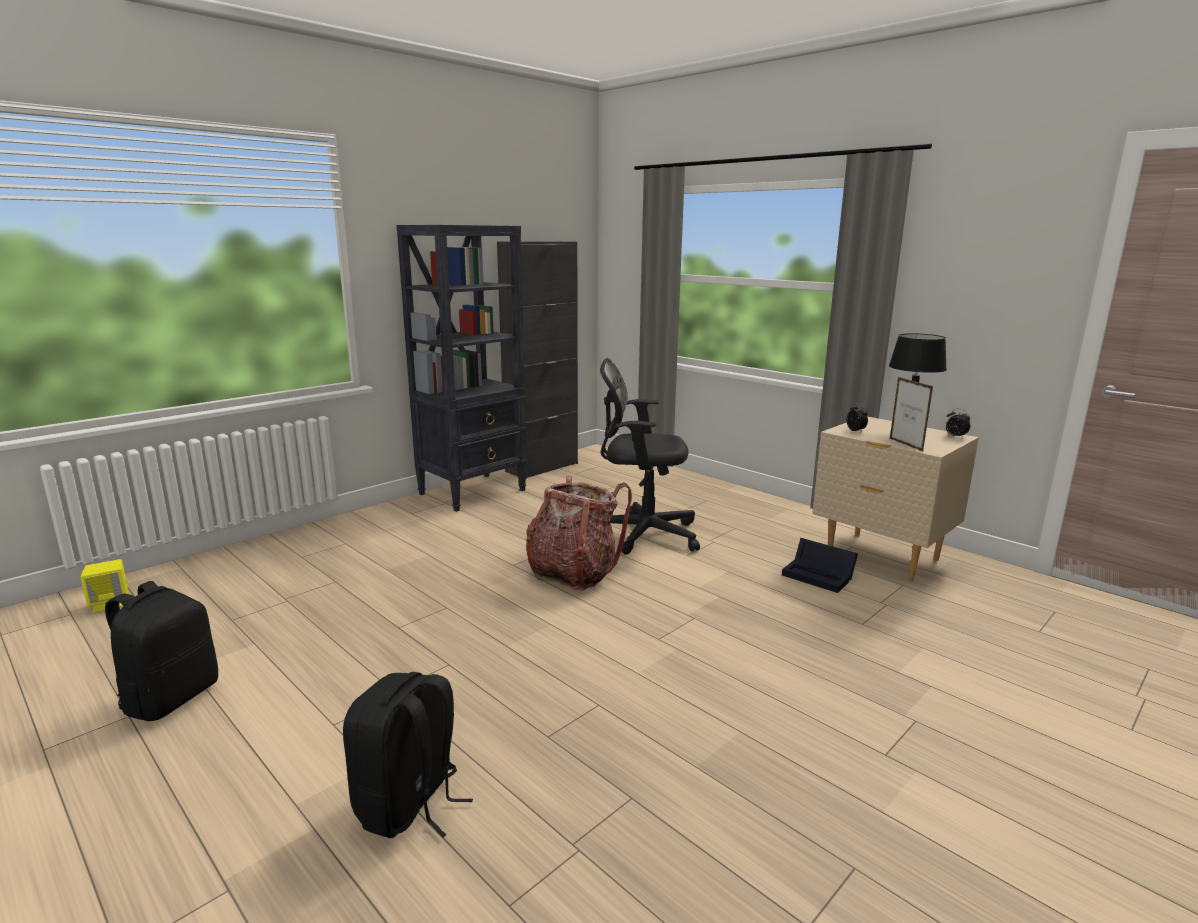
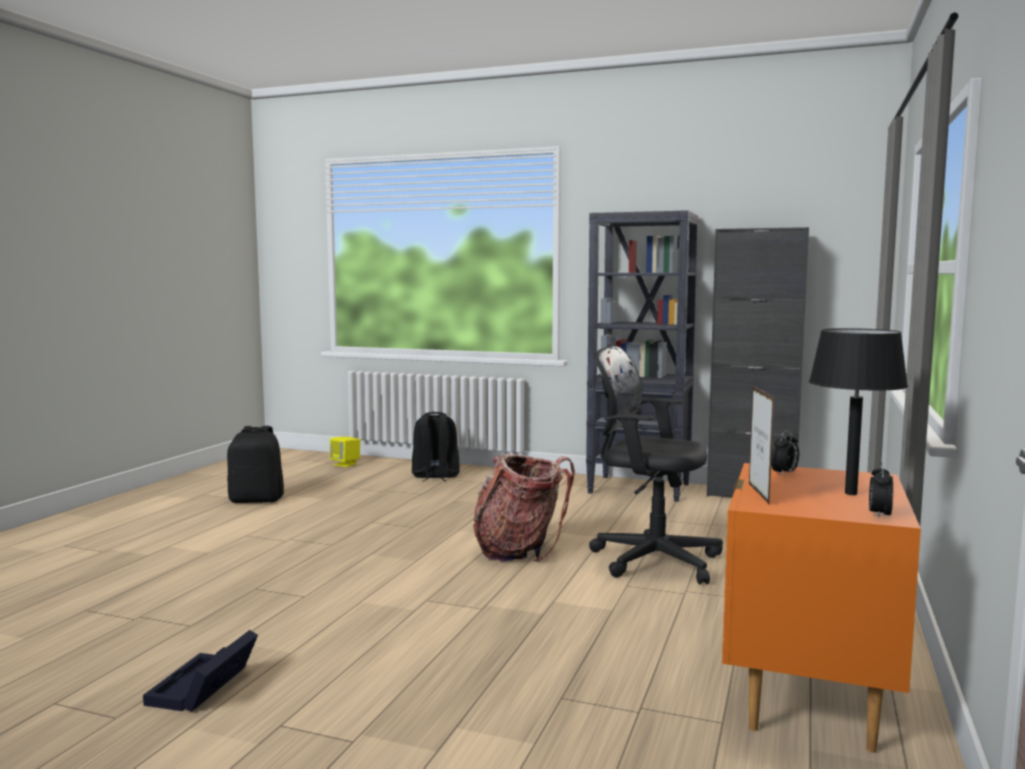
camera: 65 degrees right, 10 degrees down
black backpack [343,672,473,838] -> black backpack moved to [412,412,460,481]
black office chair [600,358,700,554] -> black office chair turned 45 degrees counterclockwise [589,346,723,585]
black storage box [782,538,858,593] -> black storage box moved to [143,630,258,712]
beige nightstand [812,416,979,581] -> orange nightstand [722,463,921,752]
picture frame [890,377,933,452] -> picture frame turned 135 degrees clockwise [749,386,774,504]

